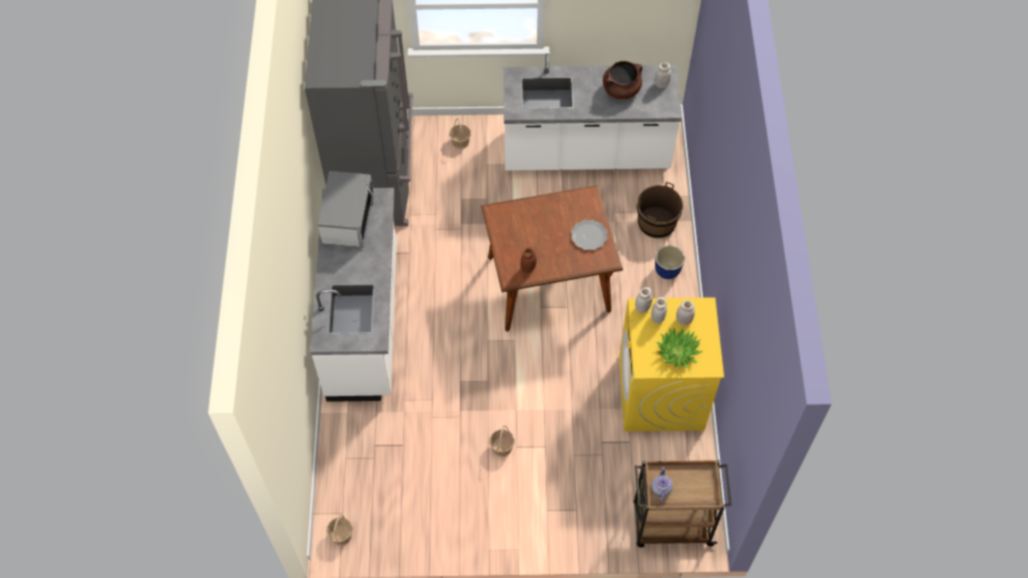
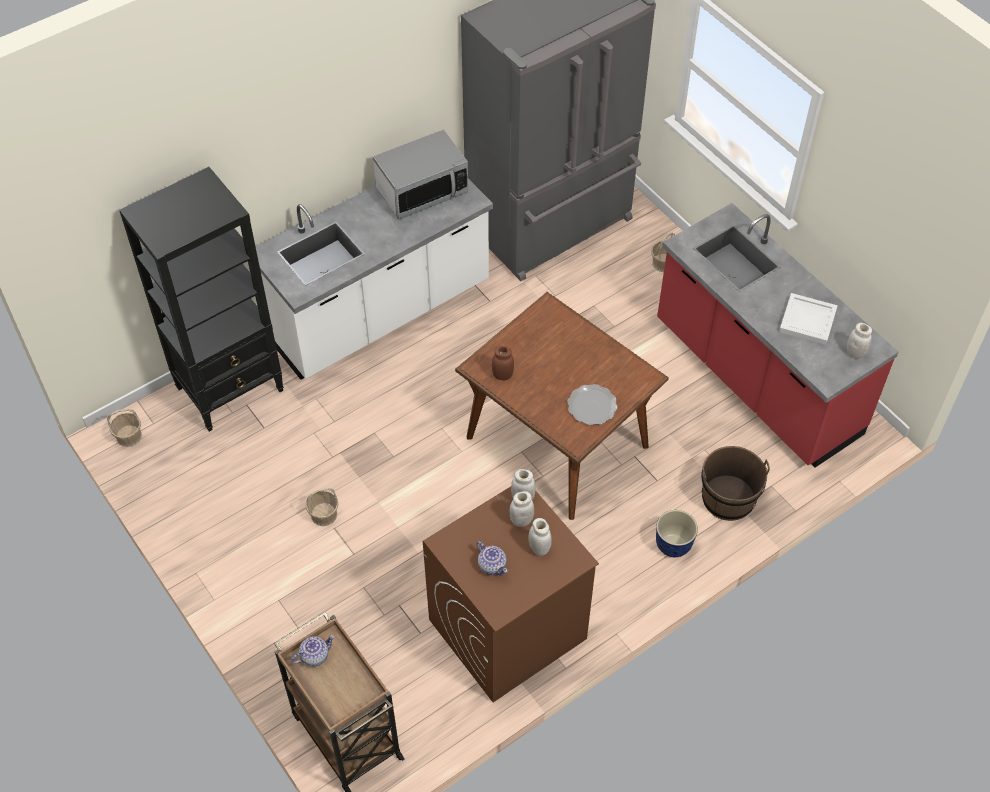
camera: 55 degrees right, 5 degrees down
white counter [503,53,682,171] -> red counter [657,203,898,468]
brown cooking pot [603,61,643,99] -> white tray [779,293,838,345]
yellow washing machine [619,297,724,432] -> brown washing machine [423,486,599,702]
potted plant [656,327,702,368] -> teapot [476,541,508,576]
none -> black bookcase [119,167,284,432]

